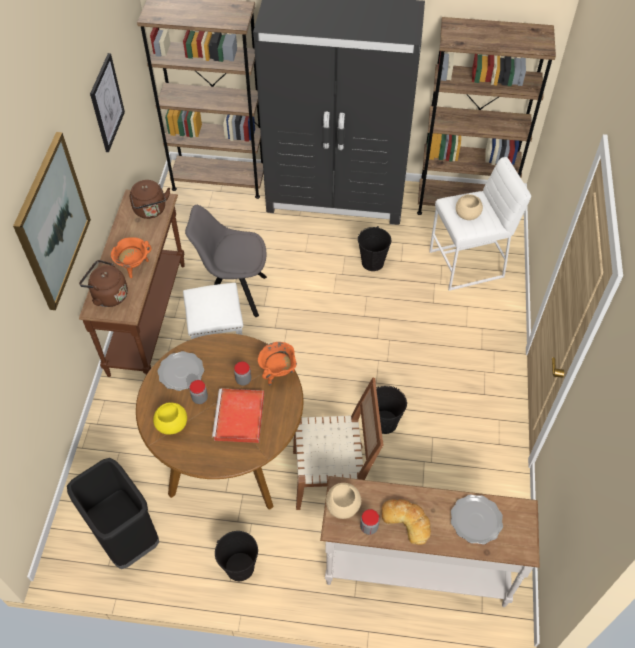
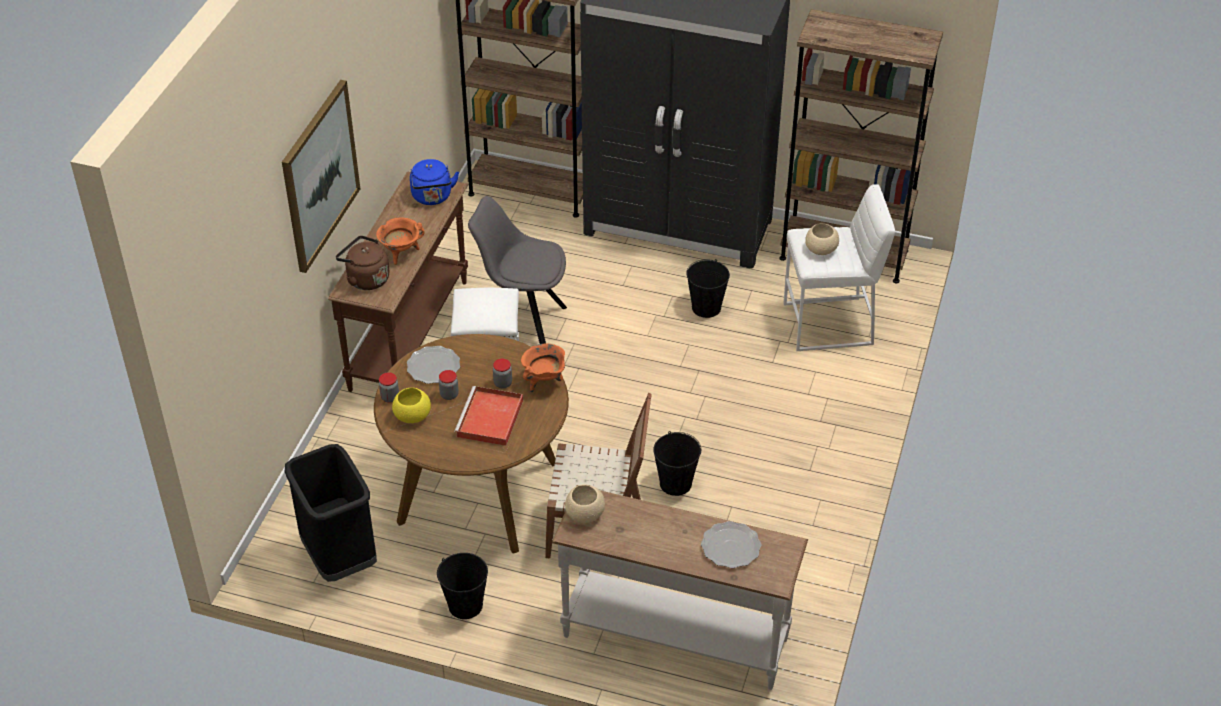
camera: 10 degrees right, 10 degrees down
picture [90,53,125,152] -> none
brown kettle [130,180,170,219] -> blue kettle [410,159,459,205]
jar [360,509,379,535] -> jar moved to [379,372,399,403]
bread [381,499,431,545] -> none

